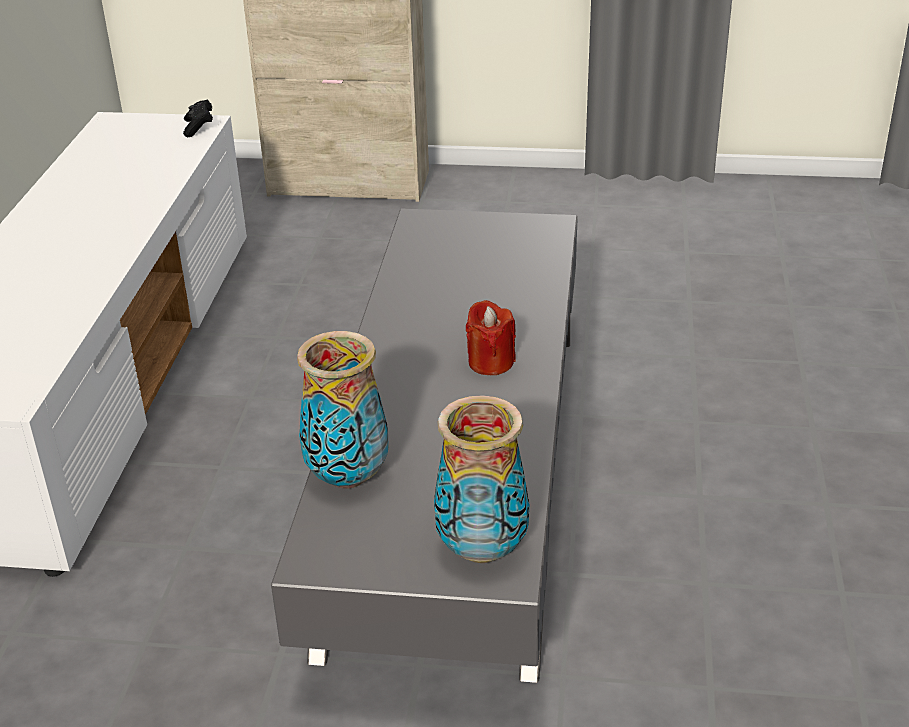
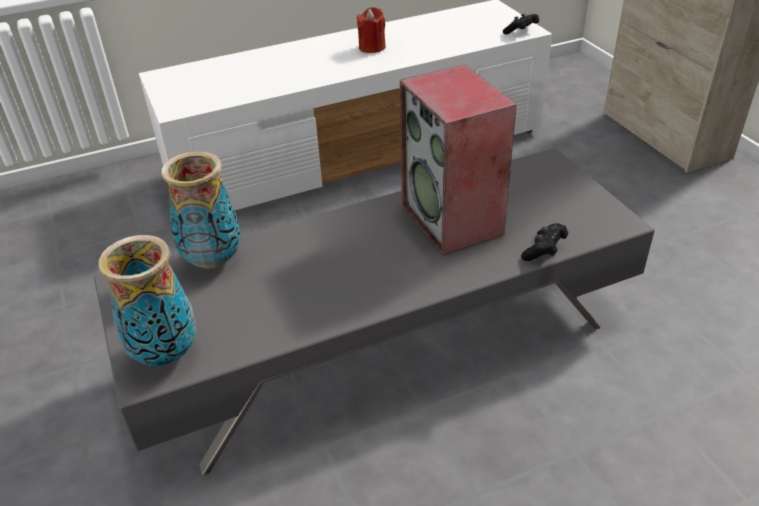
camera: 60 degrees right, 5 degrees up
red candle [466,300,516,375] -> red candle moved to [357,7,386,53]
none -> speaker [400,64,517,255]
none -> black game controller [521,223,568,261]

